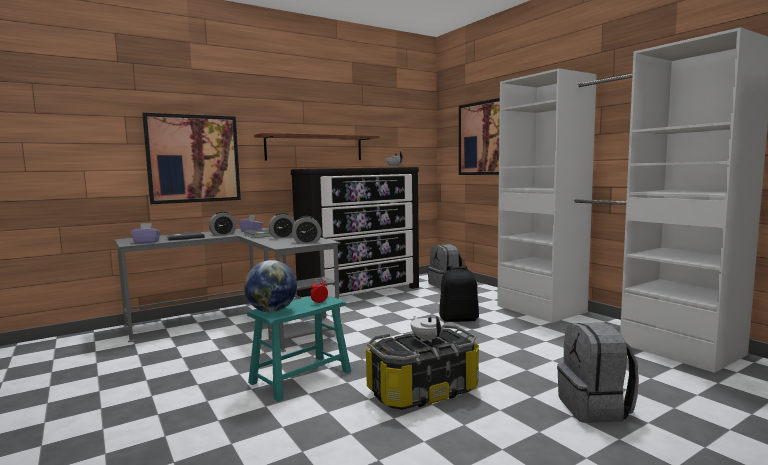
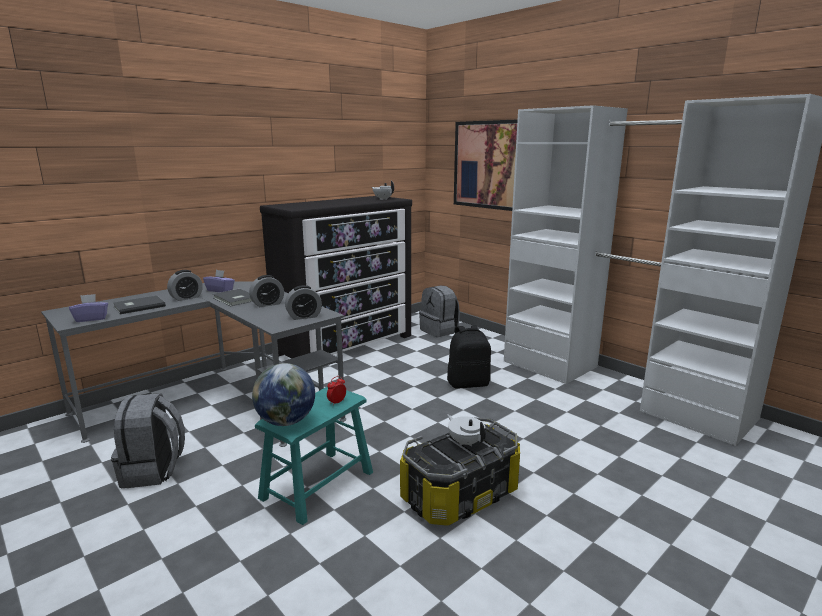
camera: 10 degrees left, 10 degrees up
picture [142,113,241,204] -> none
brown shelf [254,133,380,160] -> none
grey backpack [557,323,639,423] -> grey backpack moved to [111,393,185,488]

